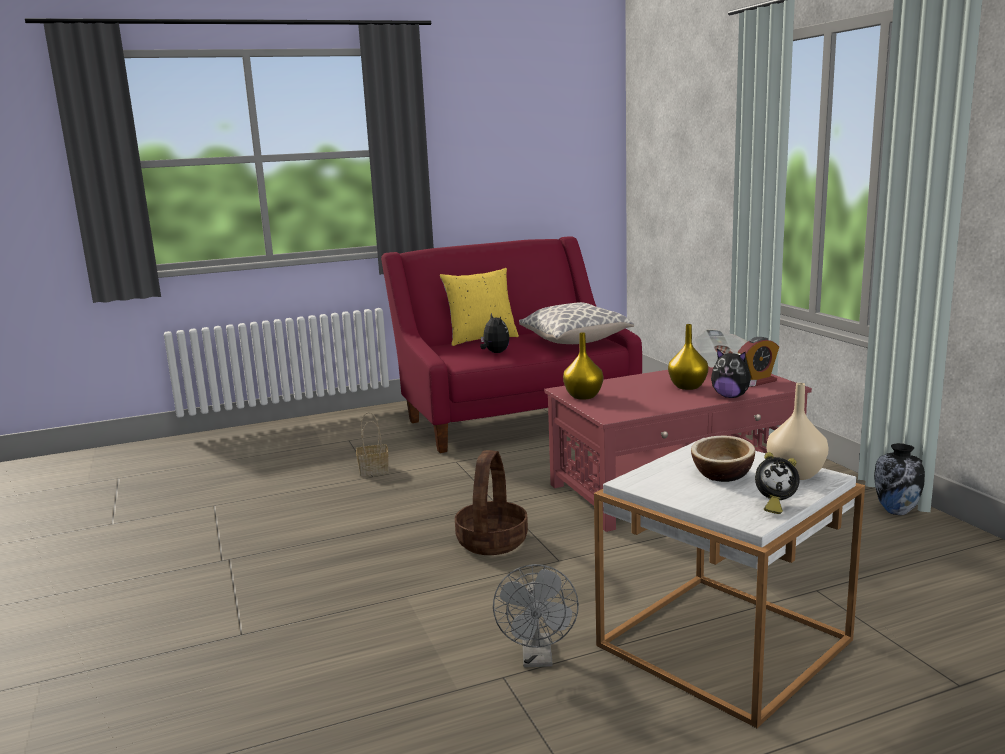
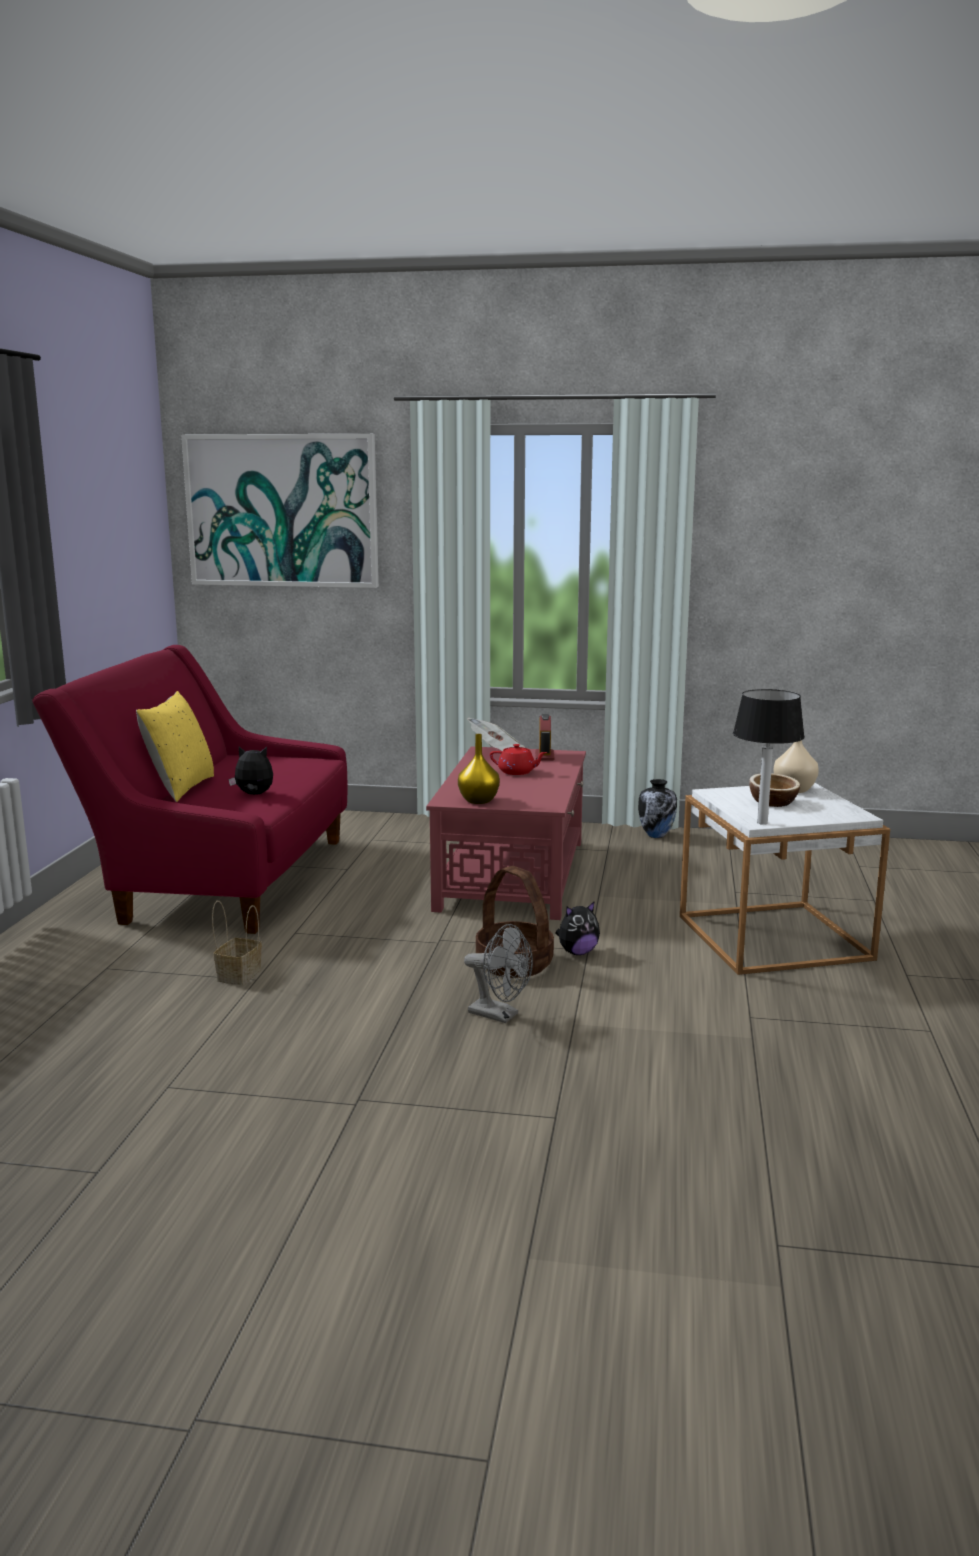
camera: 60 degrees left, 0 degrees up
grey fan [493,564,579,668] -> grey fan moved to [464,924,533,1023]
pillow [519,302,634,344] -> none
yellow vase [668,324,708,390] -> red teapot [490,744,547,775]
plush toy [711,349,757,398] -> plush toy moved to [556,901,600,955]
alarm clock [755,452,800,514] -> none
none -> picture [181,434,379,588]
none -> table lamp [733,689,805,825]

